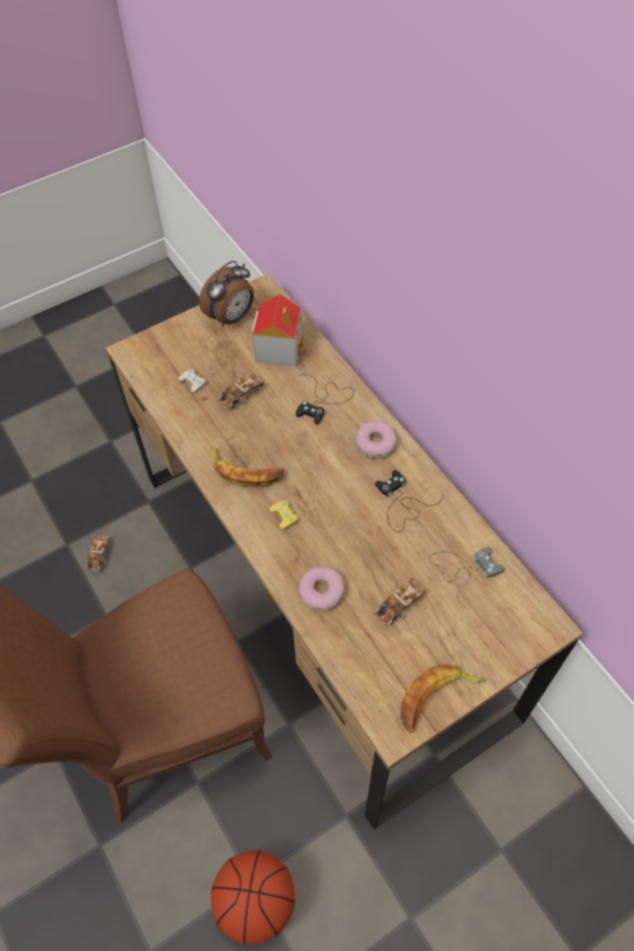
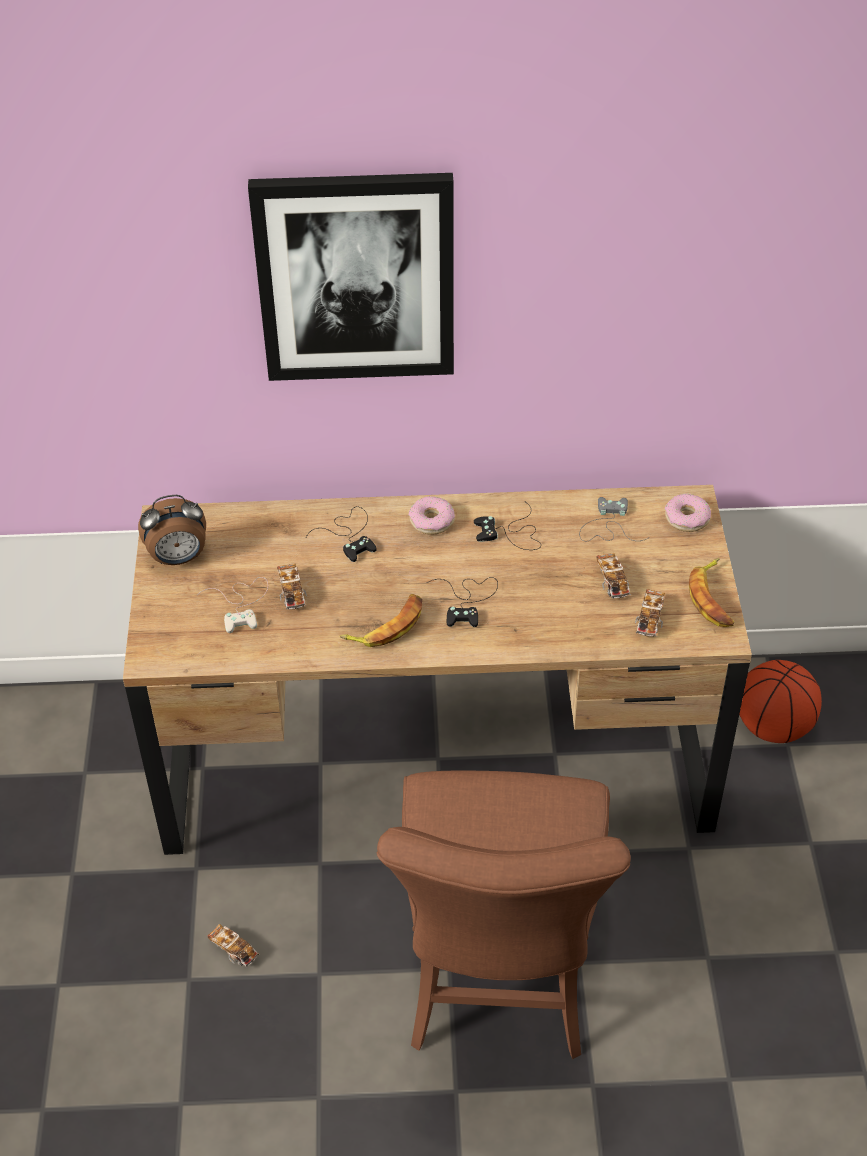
camera: 60 degrees left, 10 degrees down
alarm clock [199,261,254,327] -> alarm clock turned 90 degrees clockwise [138,495,206,565]
basketball [211,850,295,945] -> basketball moved to [739,660,822,743]
toy house [252,294,303,367] -> none
yellow game controller [269,473,341,530] -> black game controller [427,577,498,627]
donut [299,566,345,612] -> donut moved to [665,493,711,532]
none -> picture [248,173,454,381]
none -> toy car [635,589,665,637]

